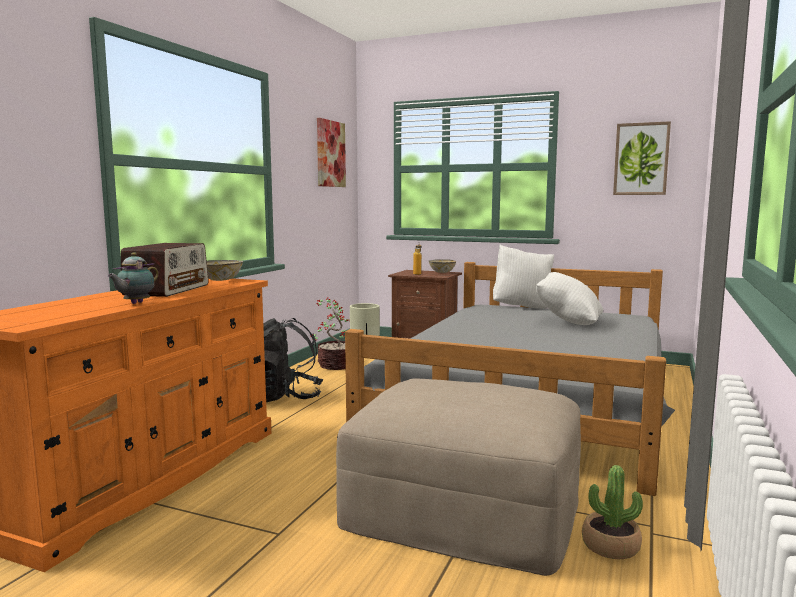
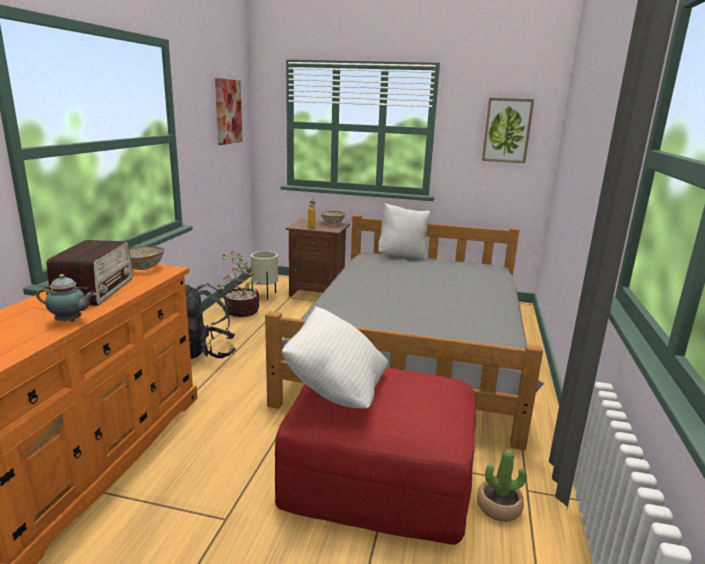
camera: 10 degrees left, 10 degrees up
teapot [107,252,159,304] -> teapot turned 105 degrees counterclockwise [36,274,96,322]
beige ottoman [336,378,581,576] -> red ottoman [275,368,476,545]
white pillow [536,272,603,325] -> white pillow moved to [282,306,388,408]

